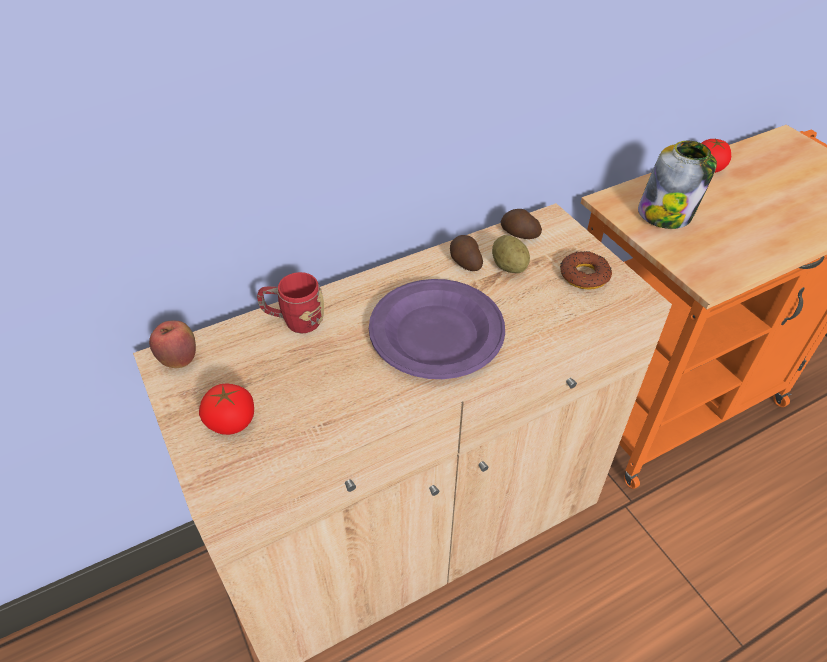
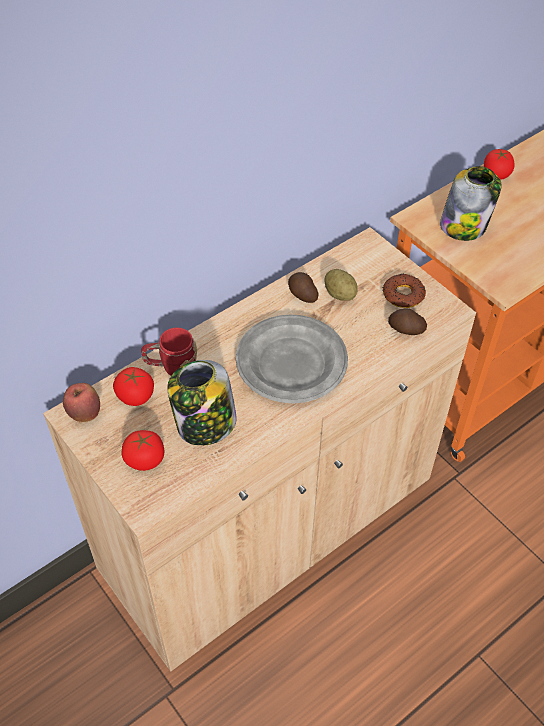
camera: 10 degrees left, 5 degrees up
purple plate [369,279,505,379] -> grey plate [236,315,348,403]
potato [501,209,542,239] -> potato moved to [388,308,427,335]
none -> tomato [113,367,154,406]
none -> jar [167,360,237,446]

